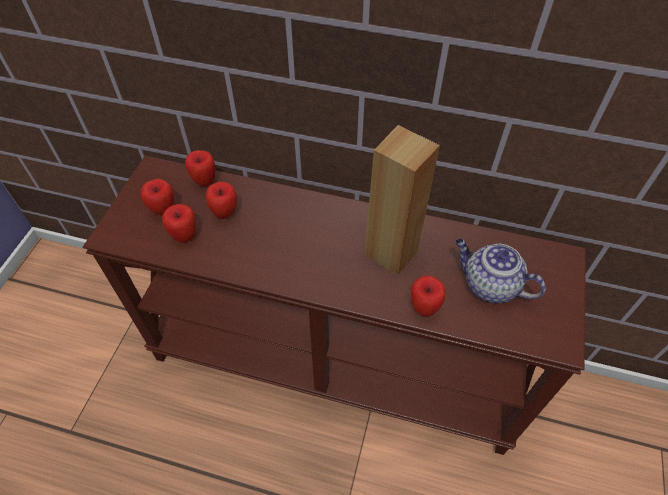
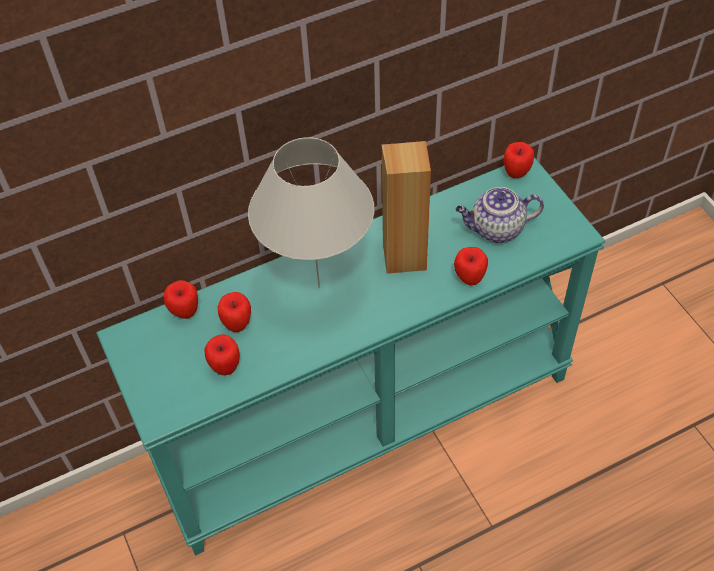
camera: 40 degrees left, 0 degrees up
brown console table [83,156,586,455] -> turquoise console table [96,157,606,556]
apple [141,179,174,216] -> apple moved to [503,142,534,178]
none -> white table lamp [248,137,374,289]

